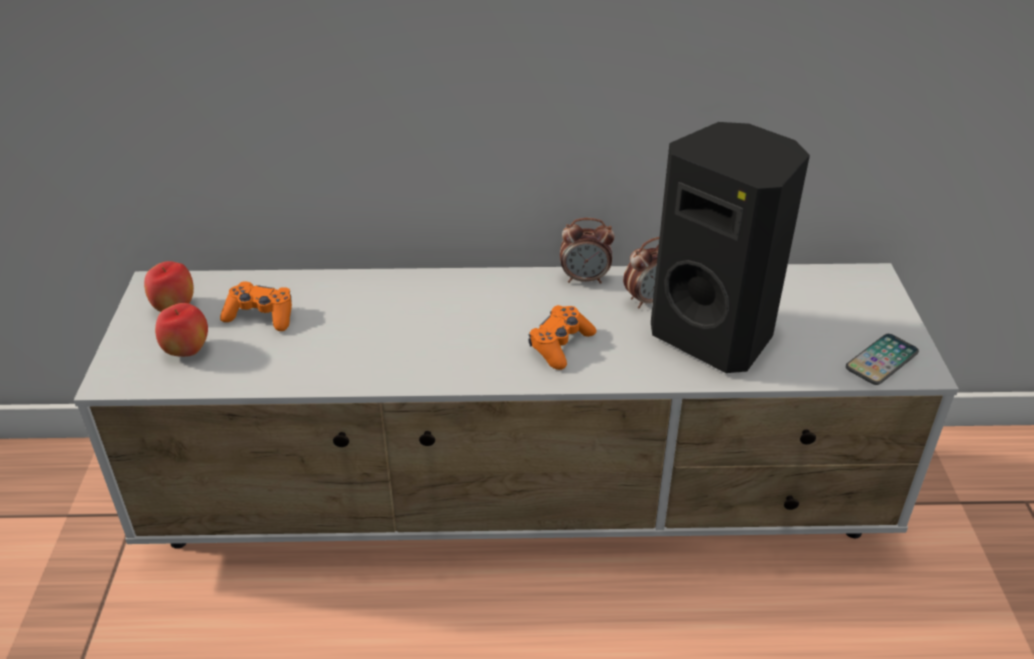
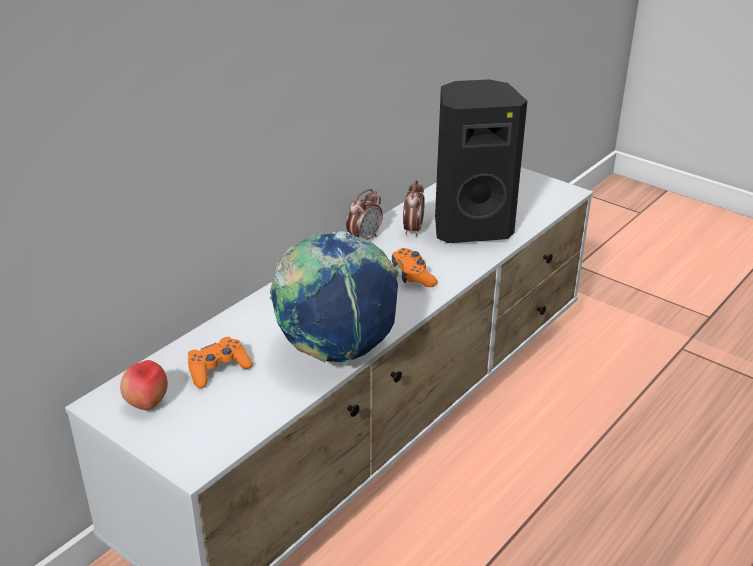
camera: 50 degrees left, 5 degrees down
apple [155,303,208,357] -> none
phone [846,334,919,385] -> none
none -> globe [270,231,399,364]

